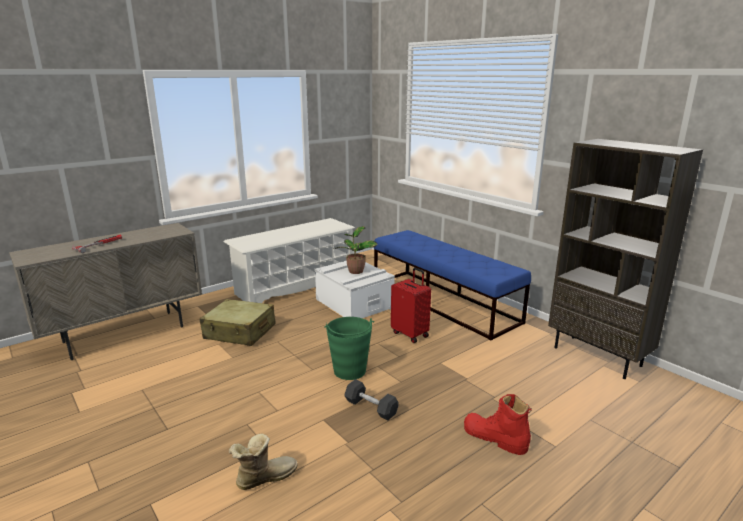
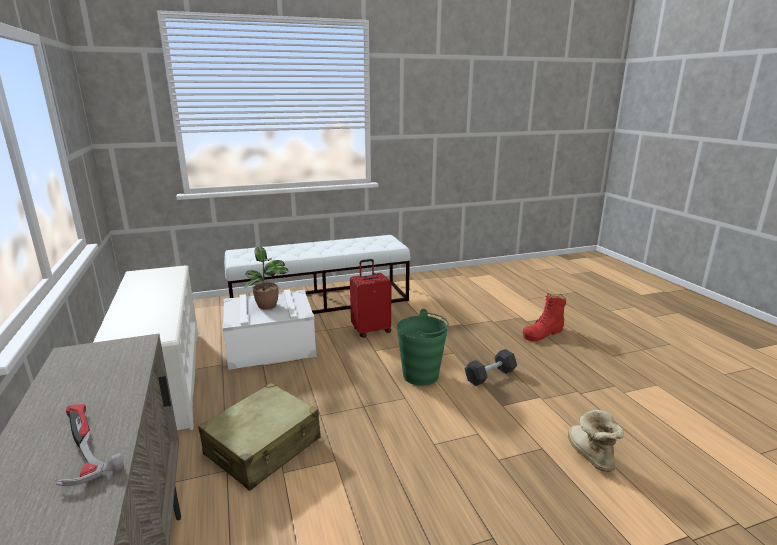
camera: 70 degrees left, 0 degrees up
blue bench [374,230,531,340] -> white bench [224,235,410,314]
brown bookcase [548,139,703,379] -> none

